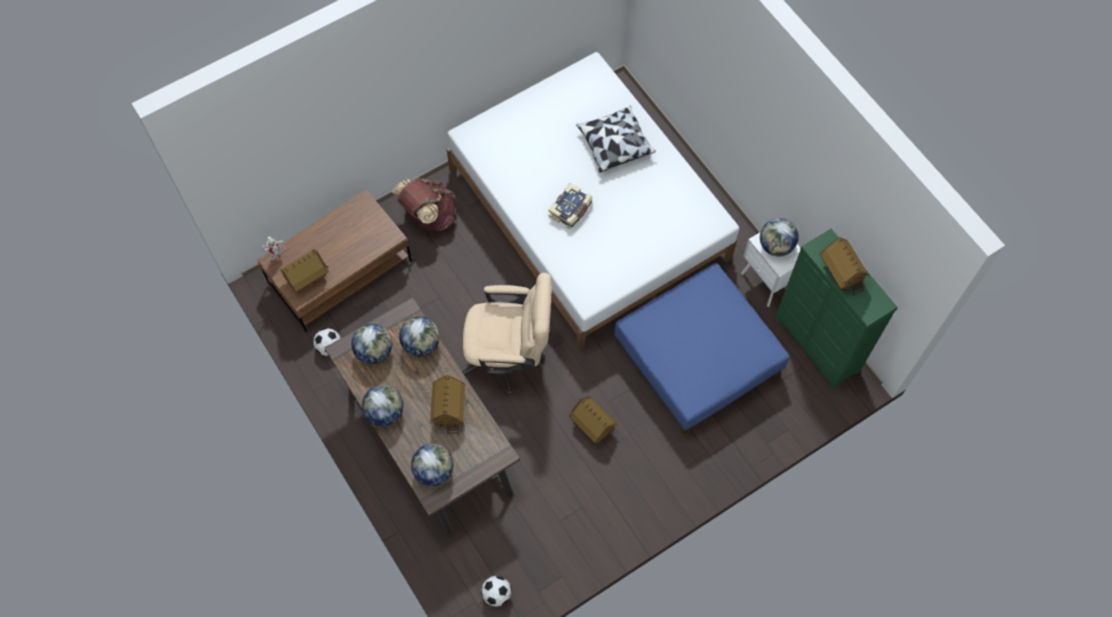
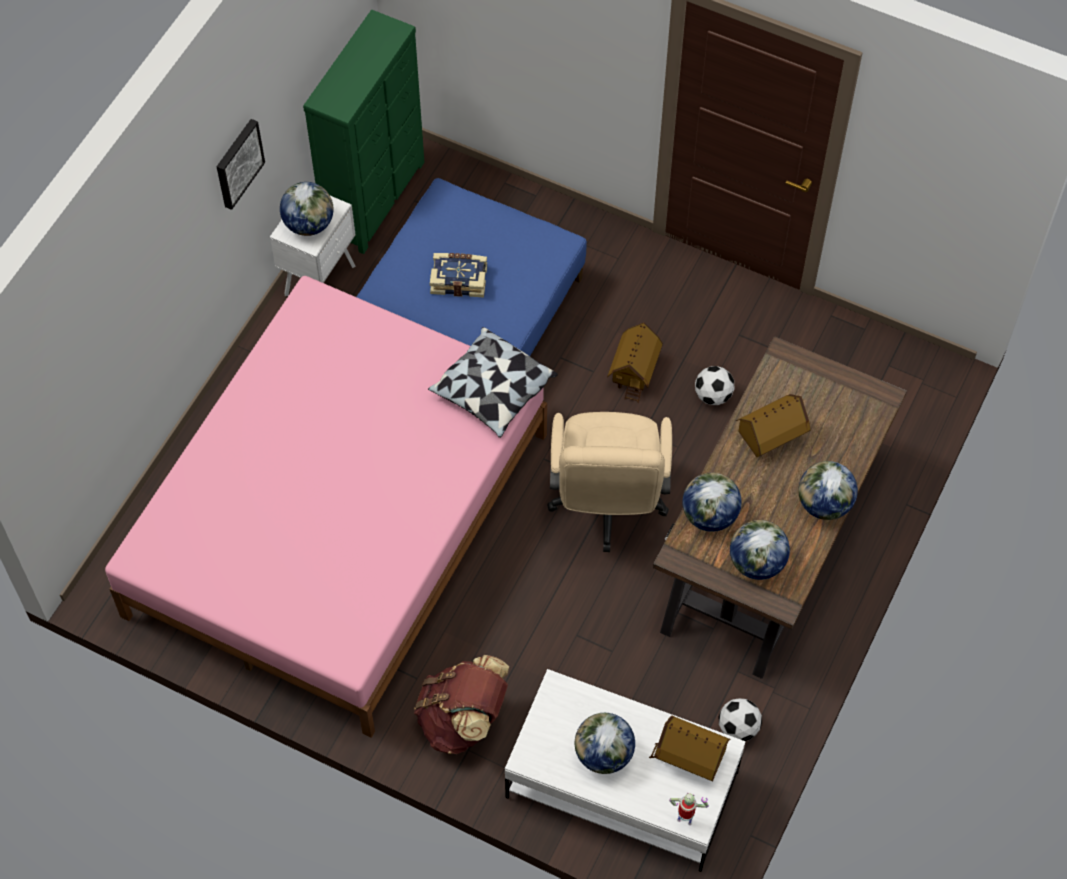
camera: 120 degrees left, 5 degrees down
brown coffee table [257,189,412,332] -> white coffee table [505,669,746,872]
globe [411,444,453,486] -> globe moved to [575,713,635,774]
white bed [446,52,739,351] -> pink bed [105,276,547,738]
beige office chair [462,272,552,395] -> beige office chair turned 150 degrees counterclockwise [547,412,672,552]
football [481,576,511,606] -> football moved to [695,366,735,405]
book [548,183,593,229] -> book moved to [430,253,487,298]
pillow [576,106,656,173] -> pillow moved to [428,327,558,438]
toy house [820,237,870,295] -> none
none -> picture [217,119,265,210]

